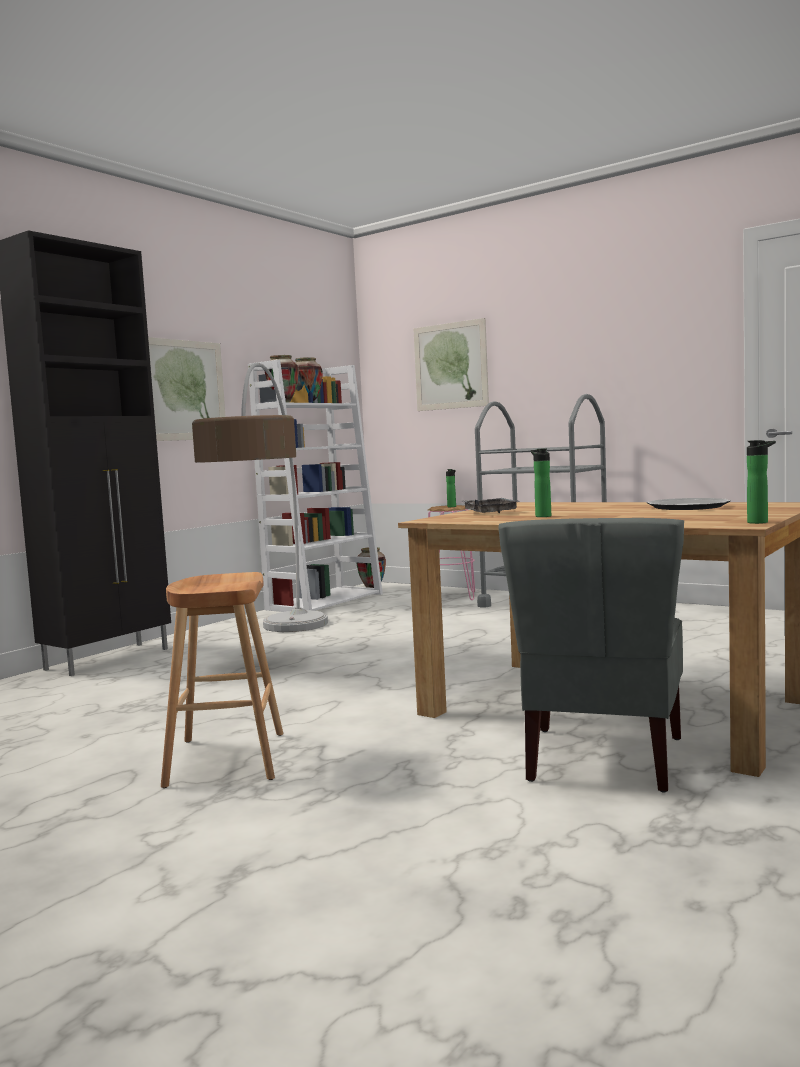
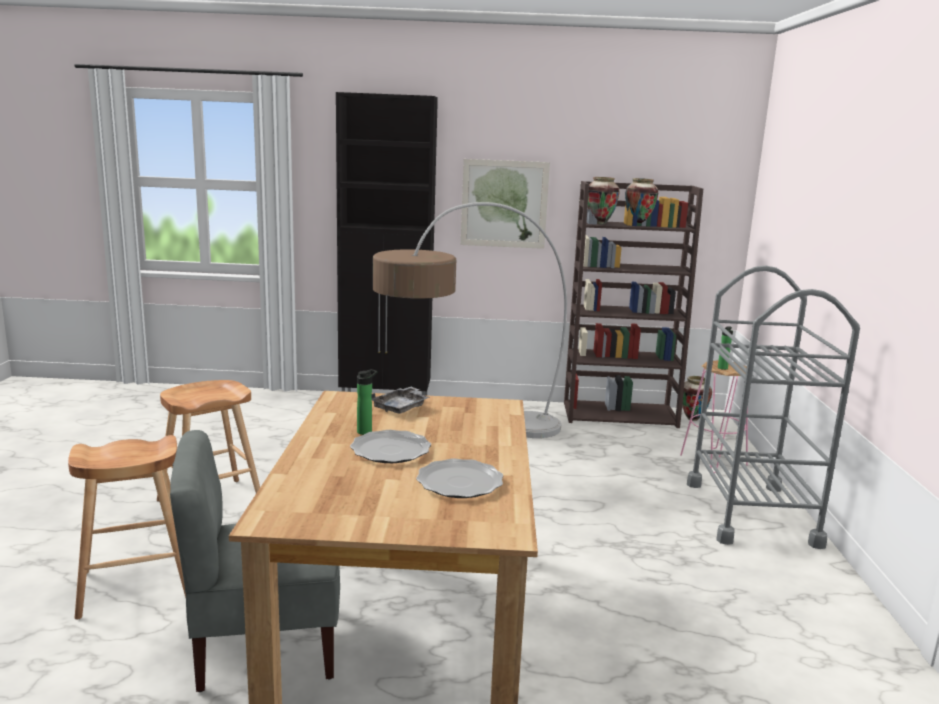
camera: 55 degrees right, 10 degrees up
white bookcase [248,360,383,612] -> brown bookcase [564,181,703,428]
picture [413,318,489,411] -> none
bottle [747,440,776,524] -> none
none -> brown stool [68,435,186,620]
none -> plate [350,430,431,463]

